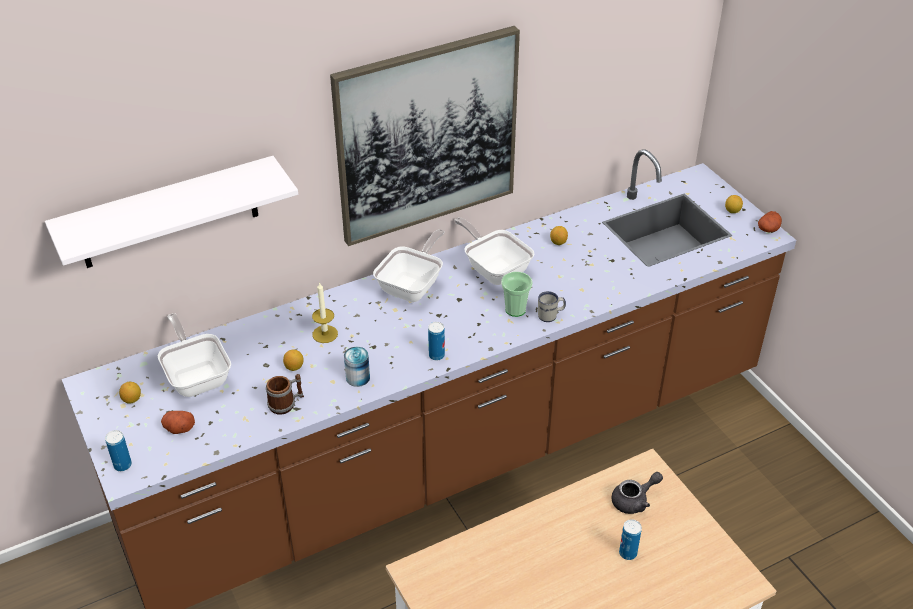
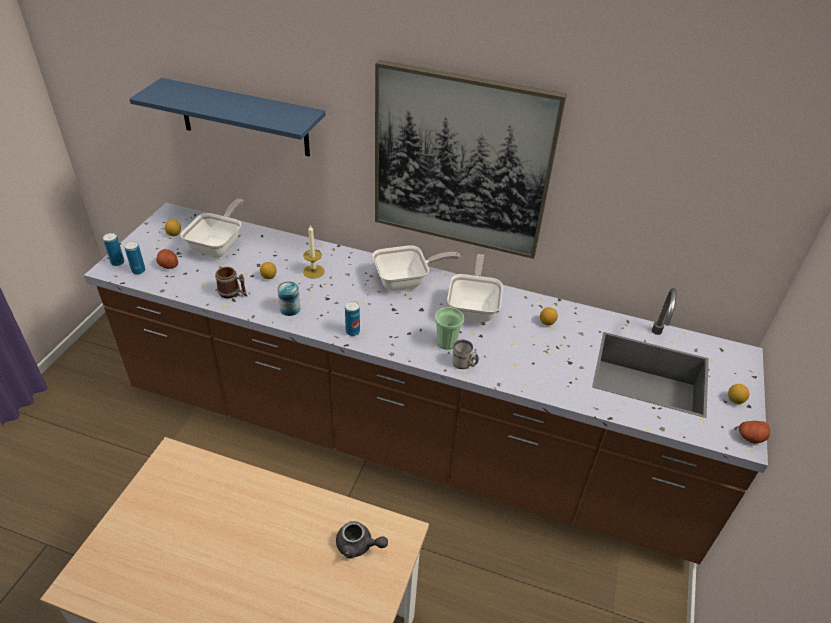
camera: 45 degrees right, 0 degrees up
white shelf [45,156,298,268] -> blue shelf [129,78,325,156]
can [619,519,642,560] -> can moved to [124,241,145,274]

